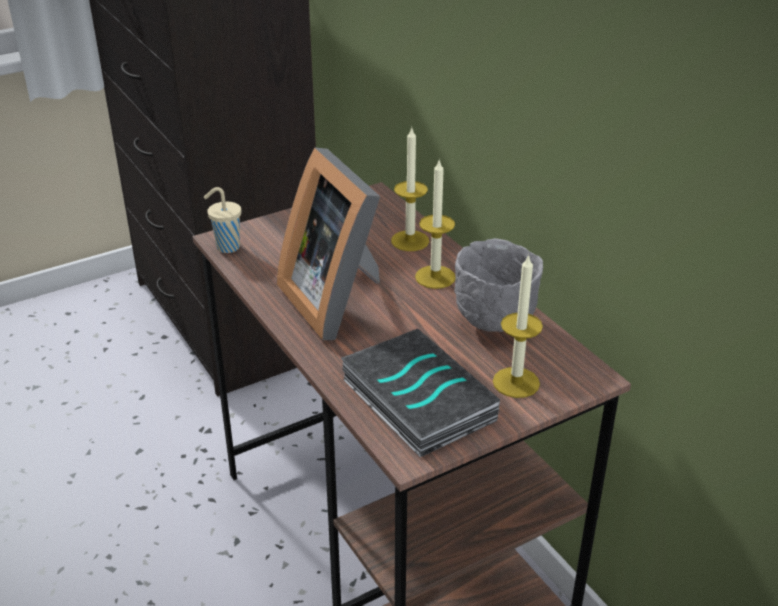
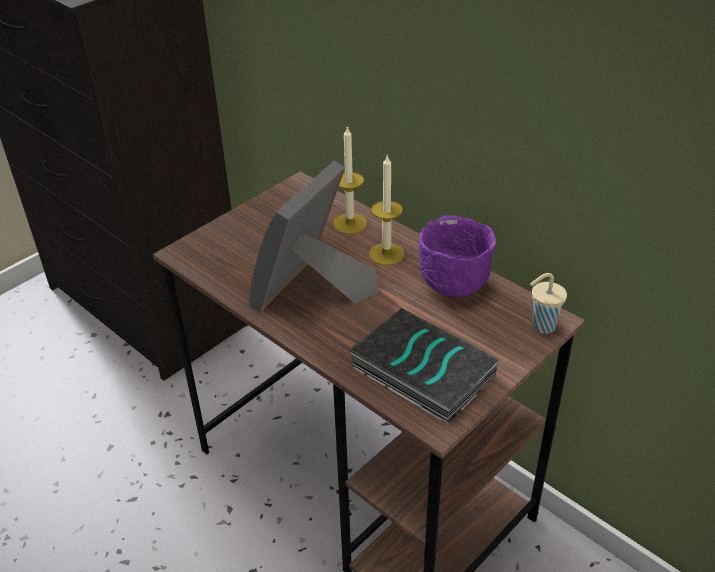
camera: 15 degrees left, 5 degrees up
beige cup [204,187,241,253] -> beige cup moved to [530,273,567,334]
picture frame [277,147,380,340] -> picture frame turned 75 degrees clockwise [249,160,378,313]
grey bowl [454,238,543,332] -> purple bowl [419,215,496,297]
candle [493,254,543,398] -> none

